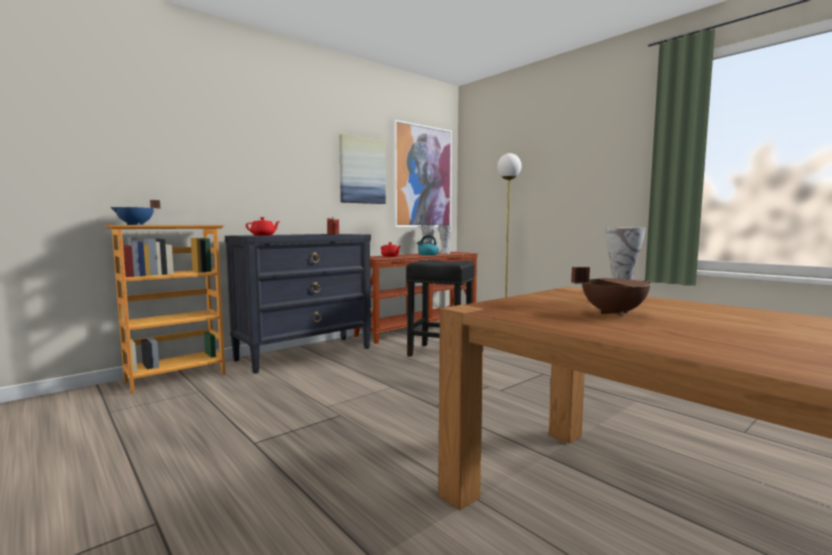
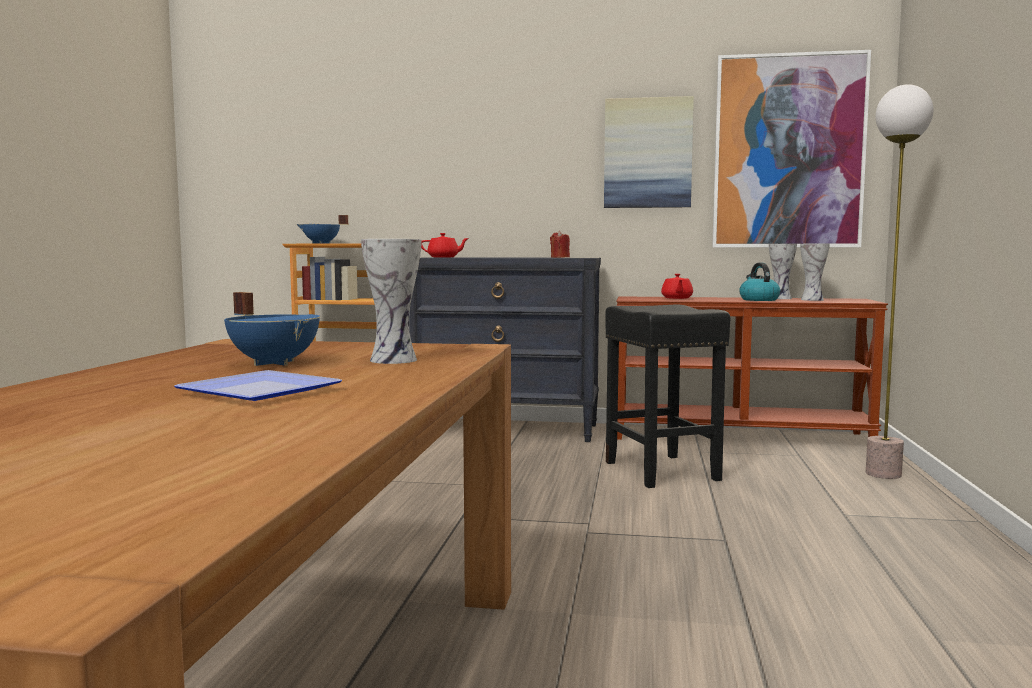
camera: 50 degrees right, 0 degrees up
brown cooking pot [571,267,652,316] -> blue cooking pot [224,292,320,366]
none -> plate [174,370,342,401]

